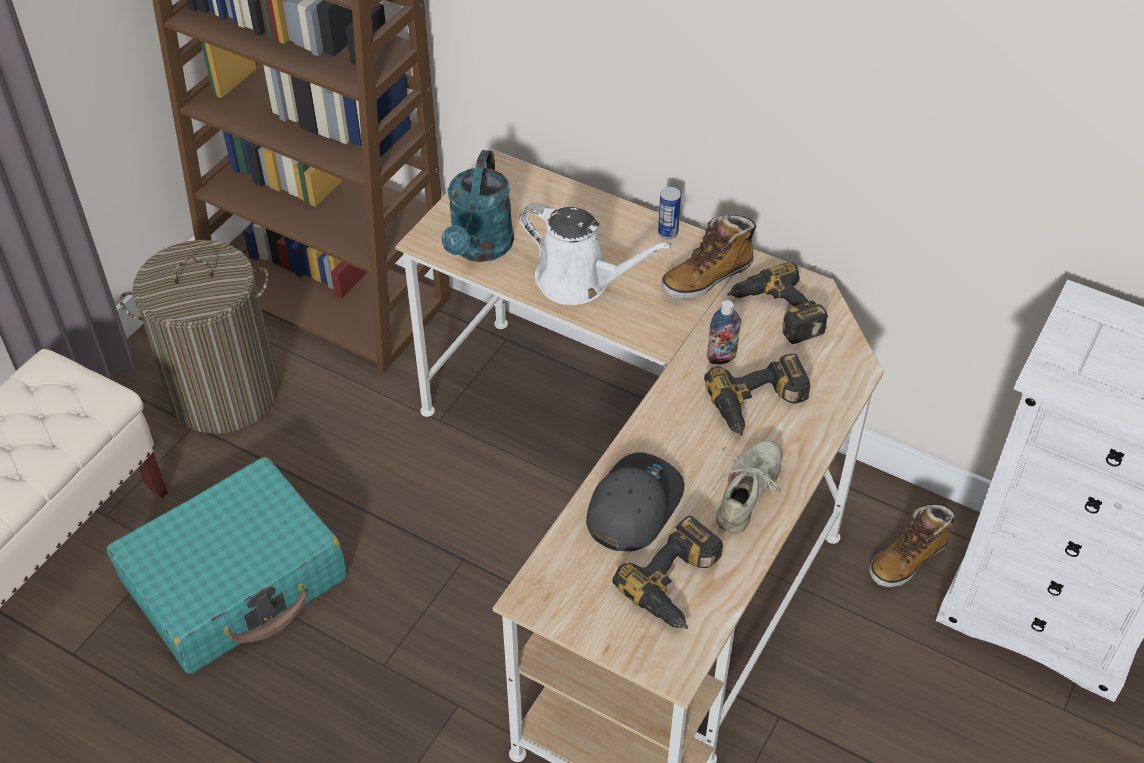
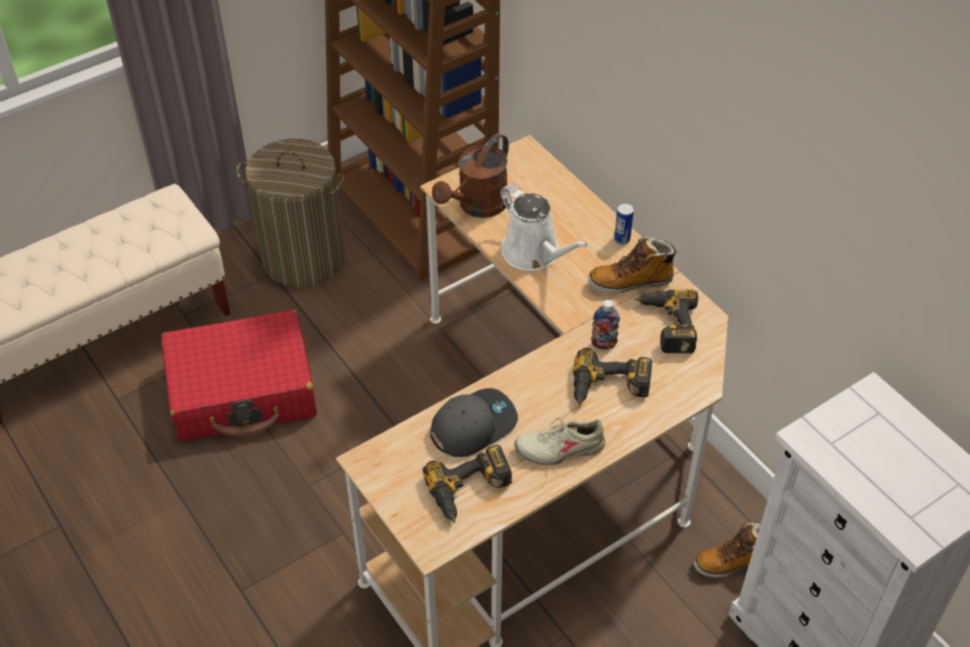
camera: 25 degrees right, 0 degrees up
turquoise suitcase [107,457,347,674] -> red suitcase [161,310,317,441]
turquoise watering can [441,150,514,262] -> brown watering can [432,133,509,218]
beige shoe [712,441,782,534] -> beige shoe turned 150 degrees counterclockwise [514,409,606,465]

